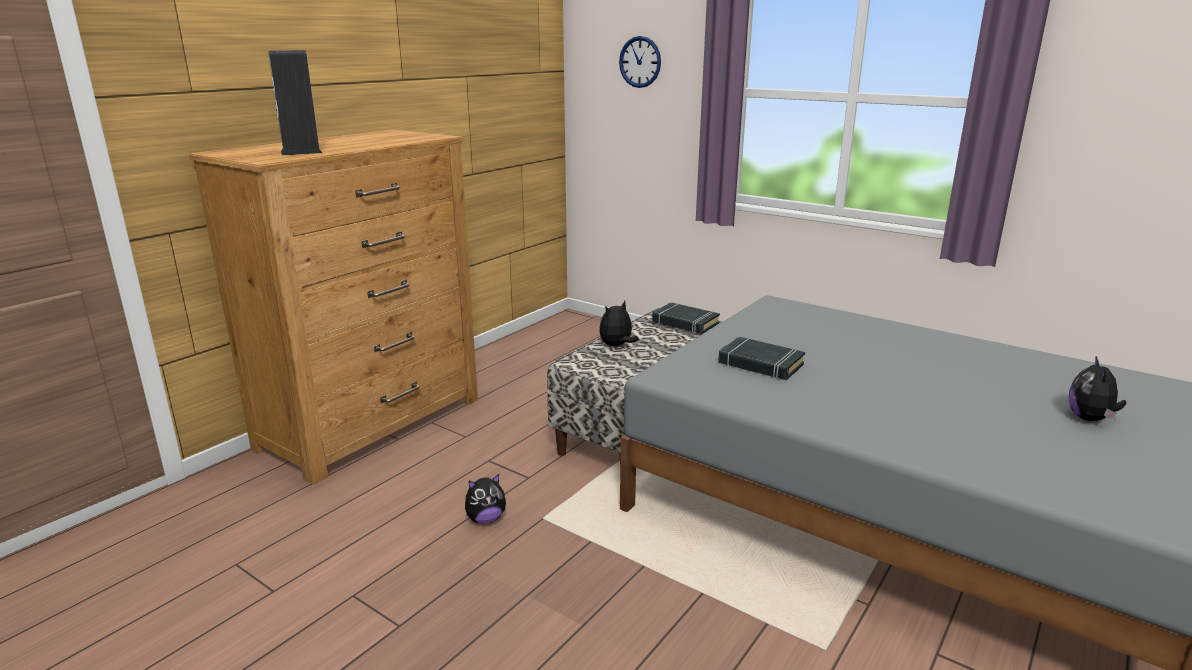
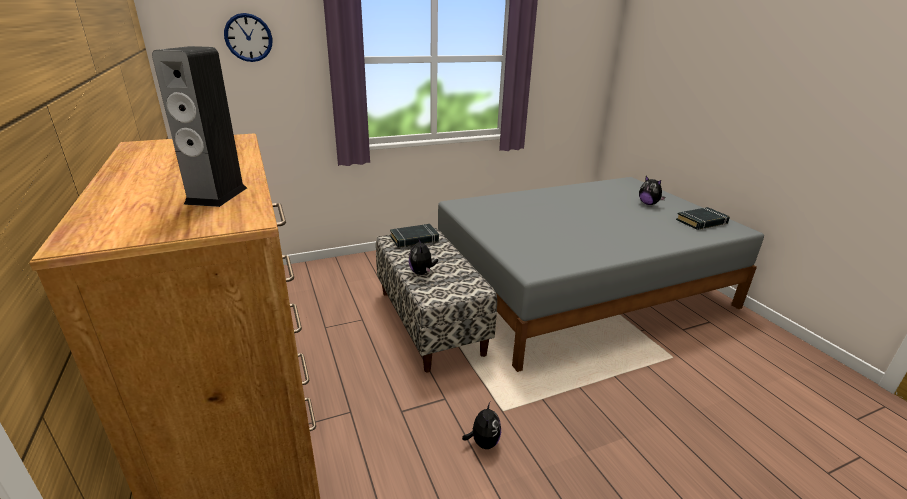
camera: 60 degrees left, 5 degrees up
black book [718,336,805,380] -> black book moved to [676,207,730,230]

